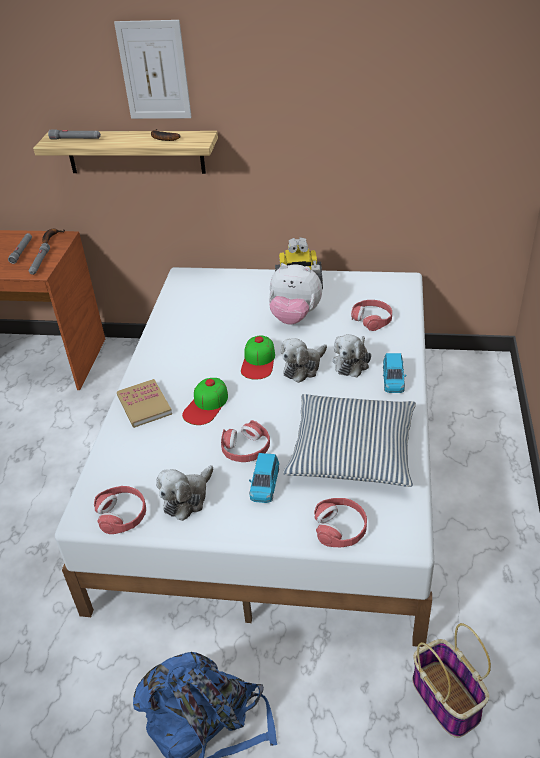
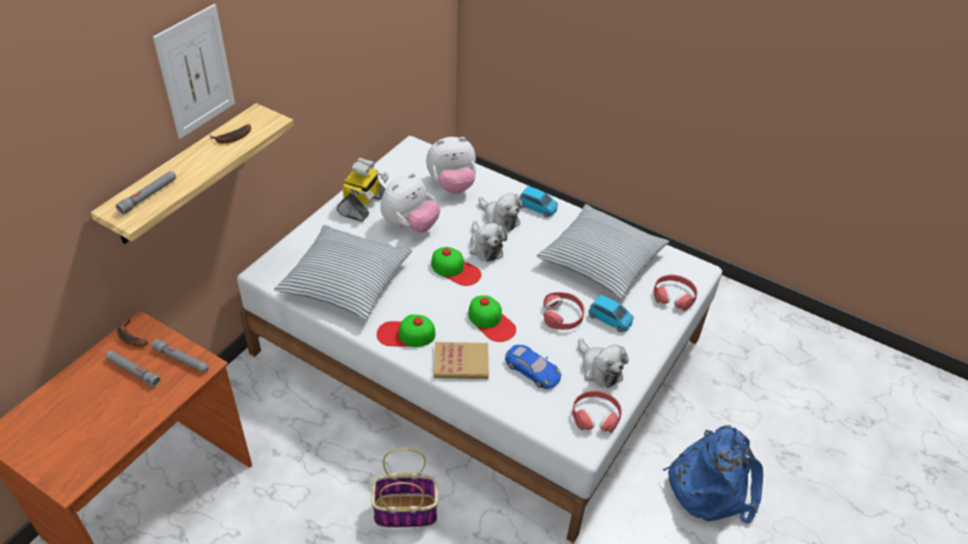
camera: 70 degrees left, 5 degrees up
red headphones [351,300,392,331] -> plush toy [426,137,476,194]
basket [412,623,491,738] -> basket moved to [371,448,439,528]
none -> pillow [274,225,412,320]
none -> cap [377,314,435,347]
none -> blue toy car [505,345,561,389]

